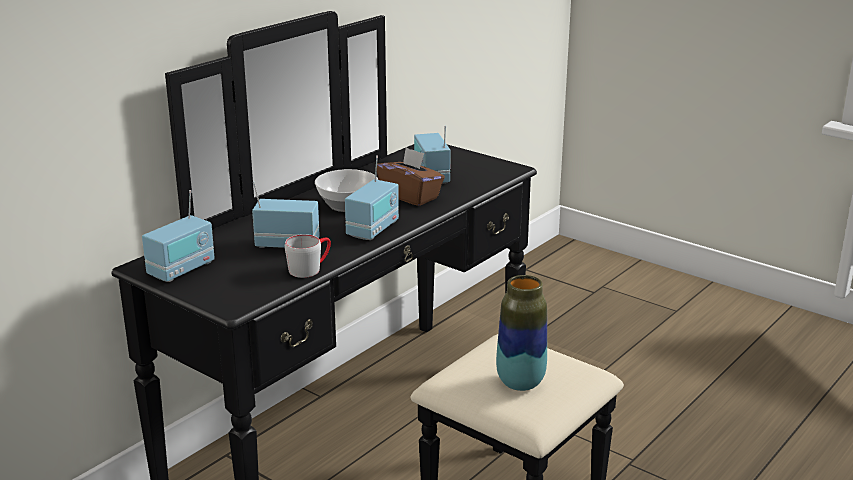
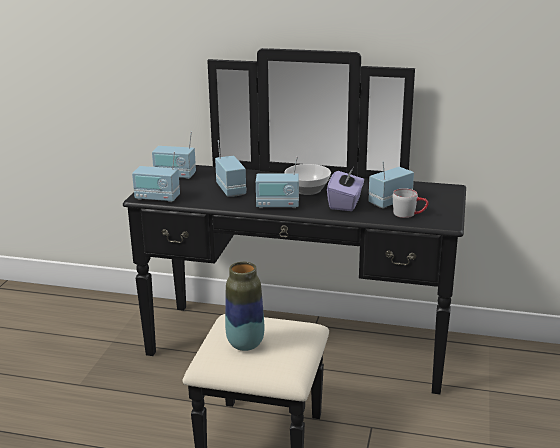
camera: 65 degrees right, 0 degrees up
grey mug [285,234,331,278] -> grey mug moved to [393,188,428,218]
brown tissue box [377,147,445,206] -> purple tissue box [327,167,364,211]
none -> radio [132,151,180,202]

